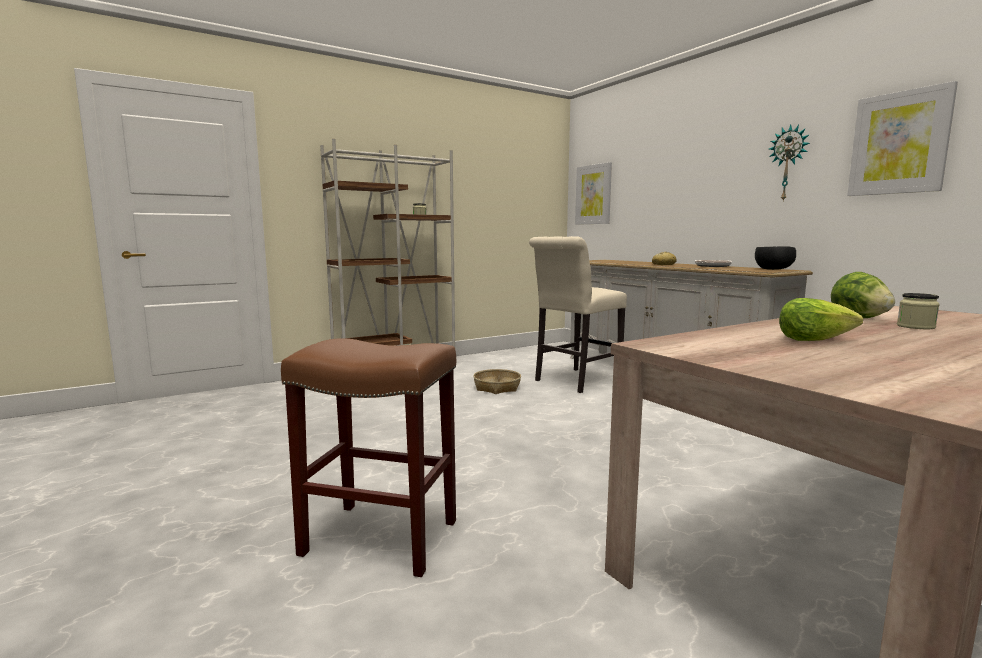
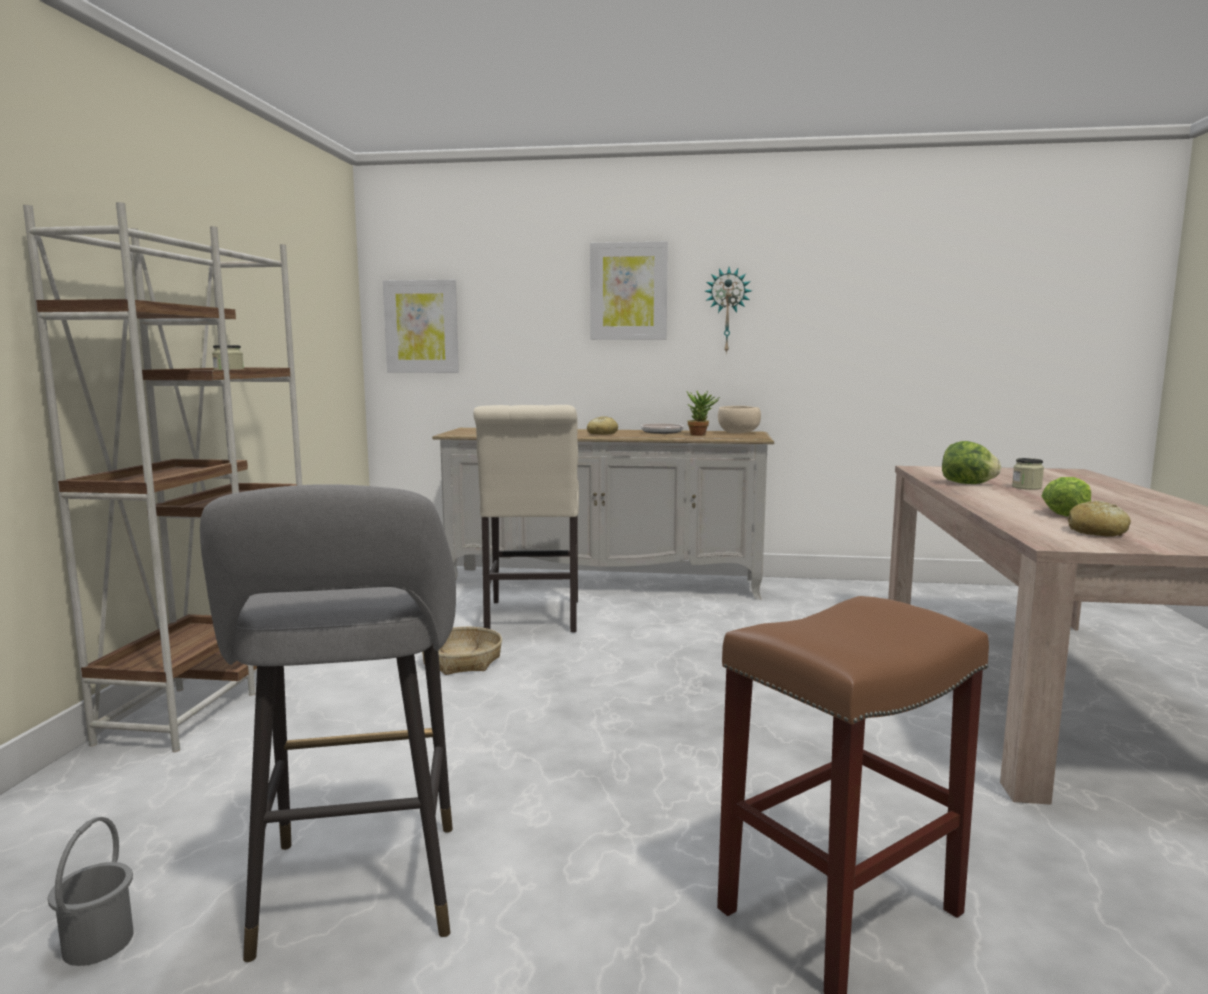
camera: 50 degrees left, 0 degrees up
black bowl [755,246,796,270] -> beige bowl [718,406,761,433]
picture [847,81,958,196] -> picture moved to [590,241,668,340]
none -> grey bucket [48,817,133,966]
none -> grey stool [200,484,456,962]
none -> potted plant [687,390,720,436]
none -> bread [1068,500,1131,537]

